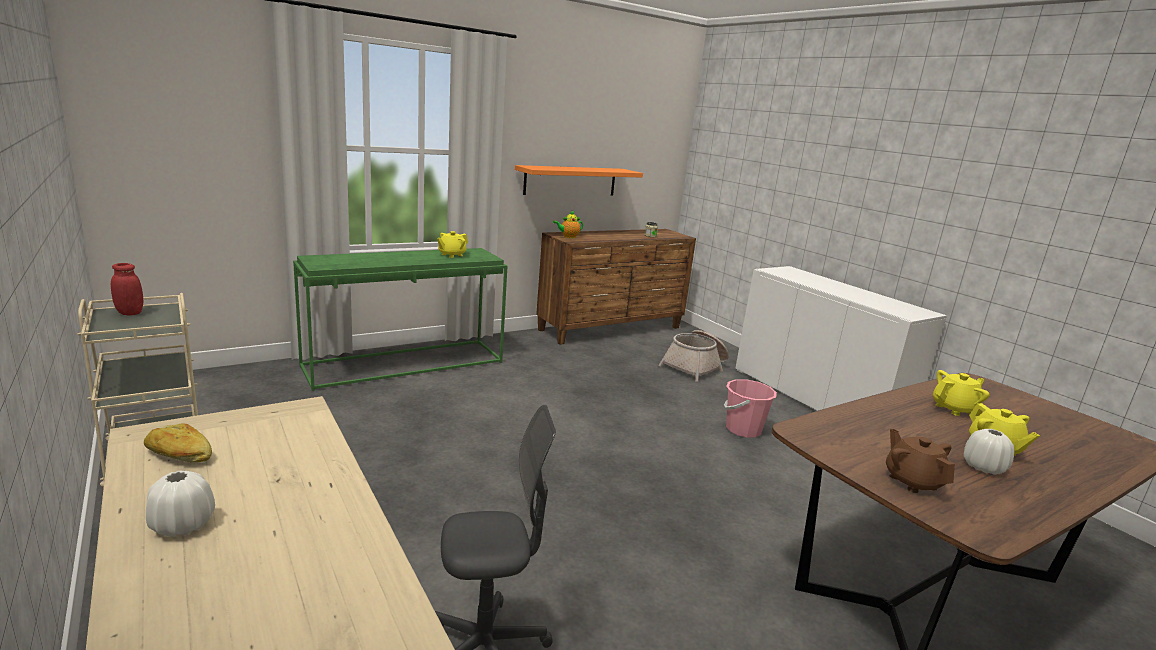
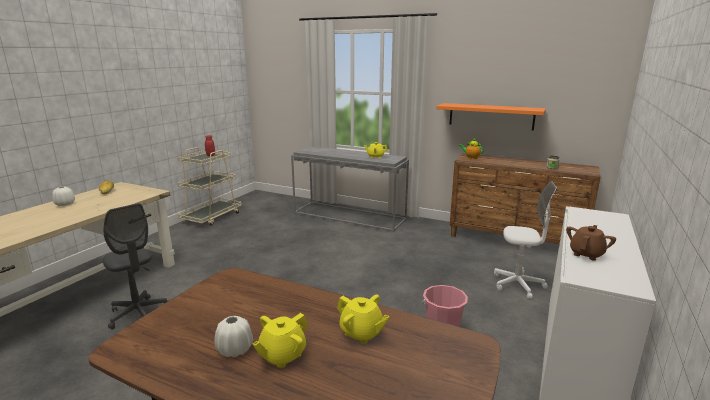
camera: 60 degrees right, 0 degrees up
green console table [293,248,507,391] -> grey console table [291,146,409,232]
basket [658,330,729,382] -> white office chair [494,181,557,299]
brown teapot [886,429,955,493] -> brown teapot moved to [566,225,616,261]

